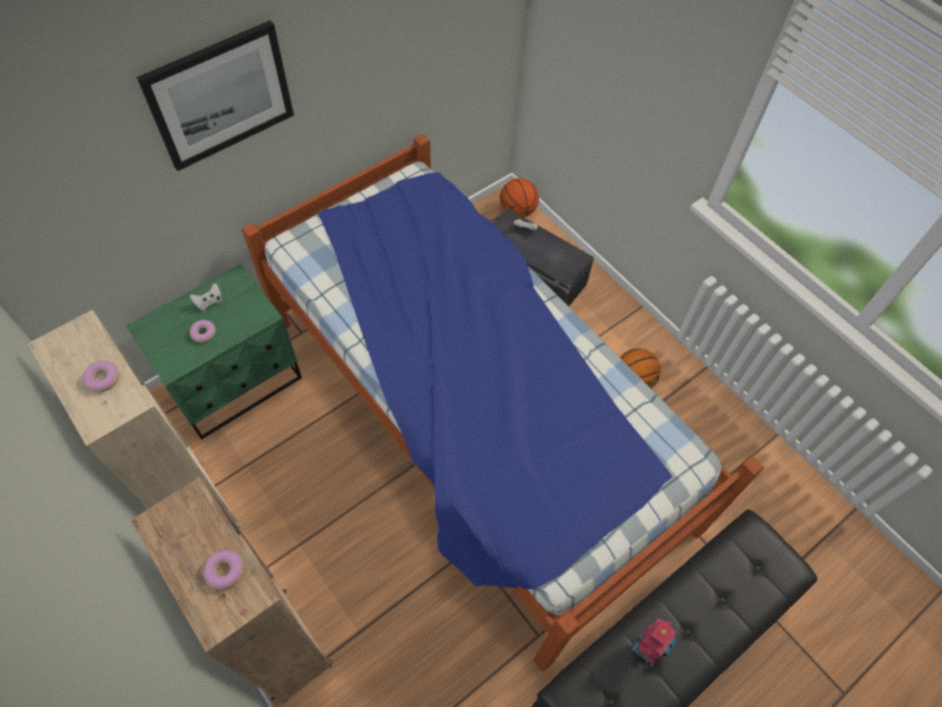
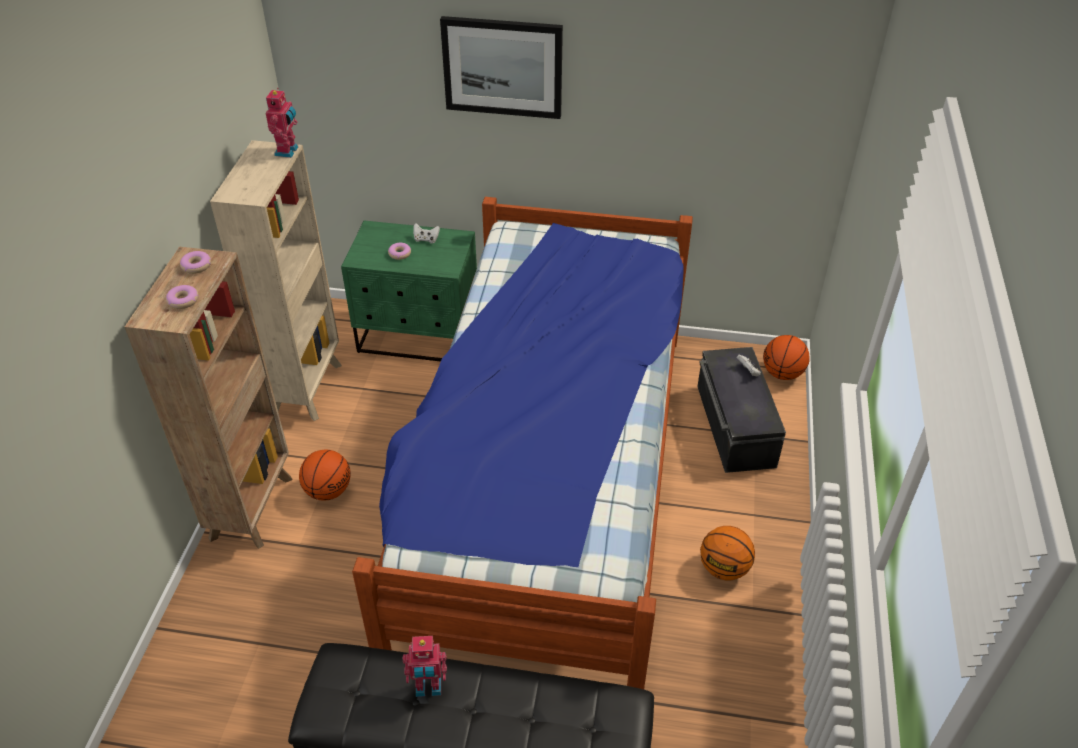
camera: 50 degrees right, 15 degrees down
donut [83,361,119,392] -> donut moved to [180,251,211,274]
none -> toy robot [266,88,298,158]
none -> basketball [299,450,351,501]

